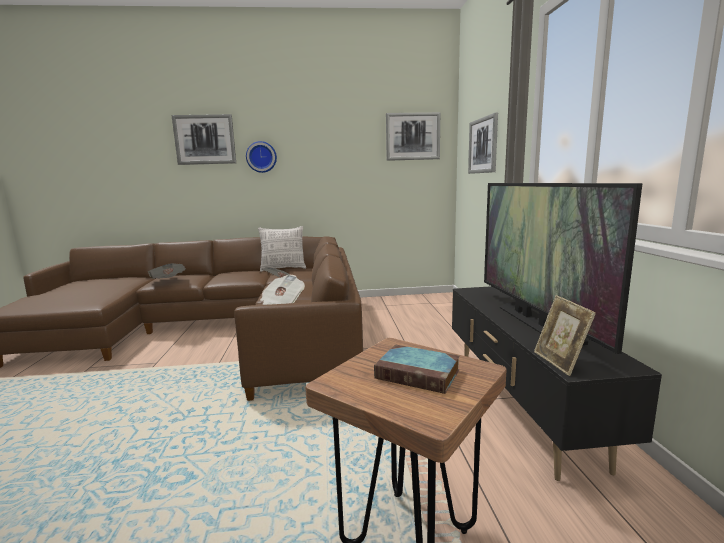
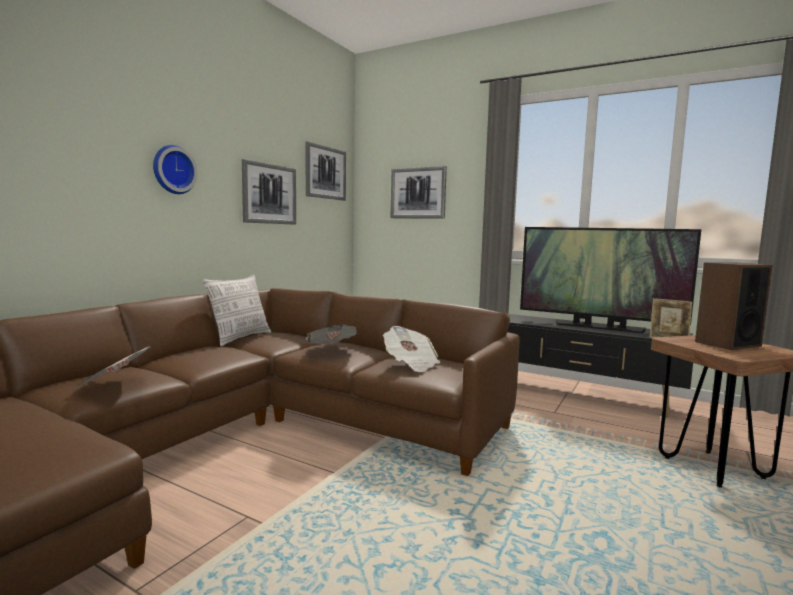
camera: 55 degrees left, 5 degrees down
picture [172,114,236,165] -> picture moved to [242,159,296,225]
book [374,345,460,394] -> speaker [695,262,773,350]

